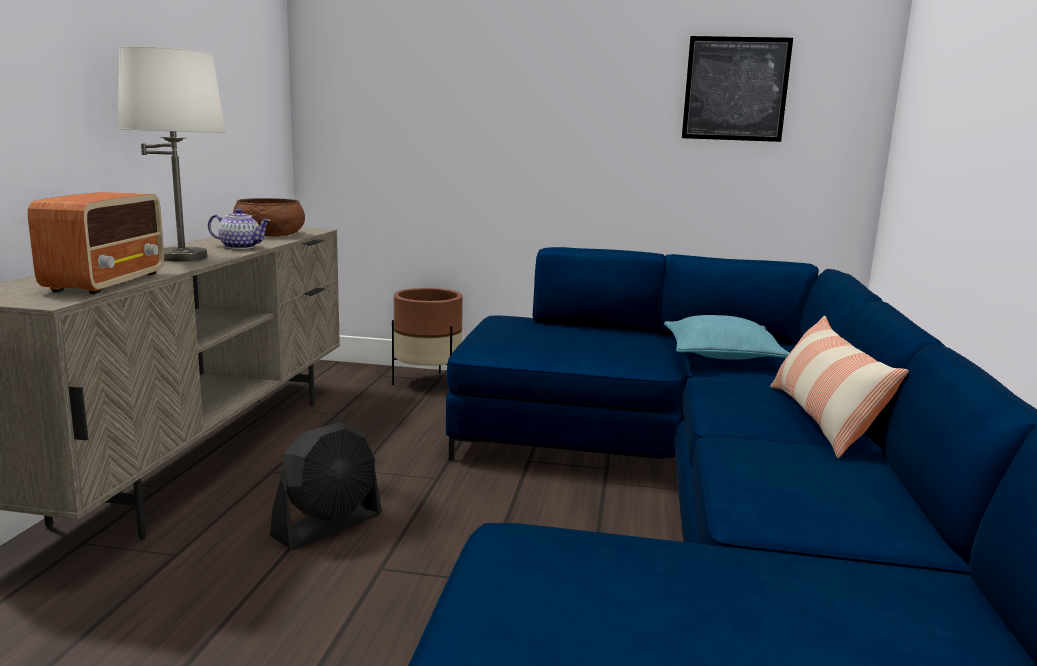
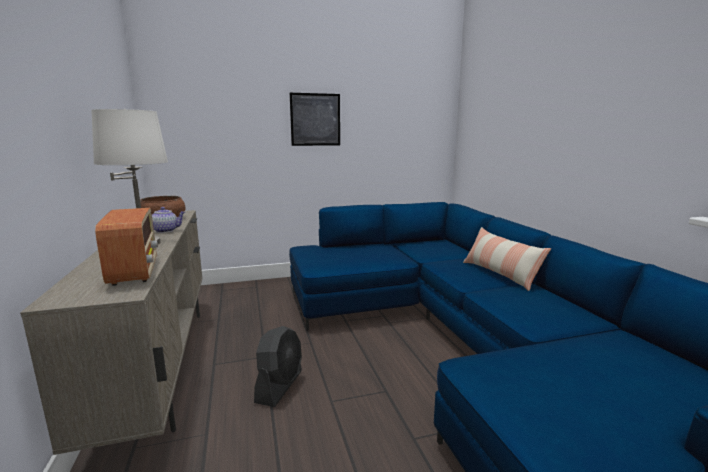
camera: 25 degrees left, 0 degrees up
brown planter [392,288,463,392] -> none
turquoise pillow [664,315,790,360] -> none
picture [682,36,793,142] -> picture moved to [290,93,340,146]

